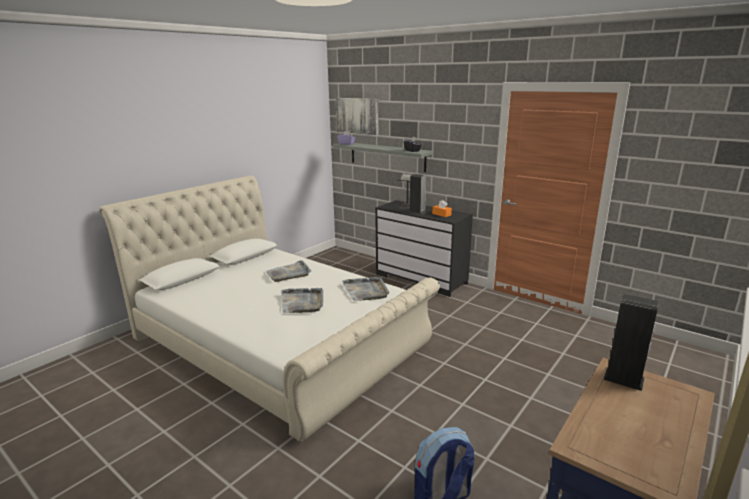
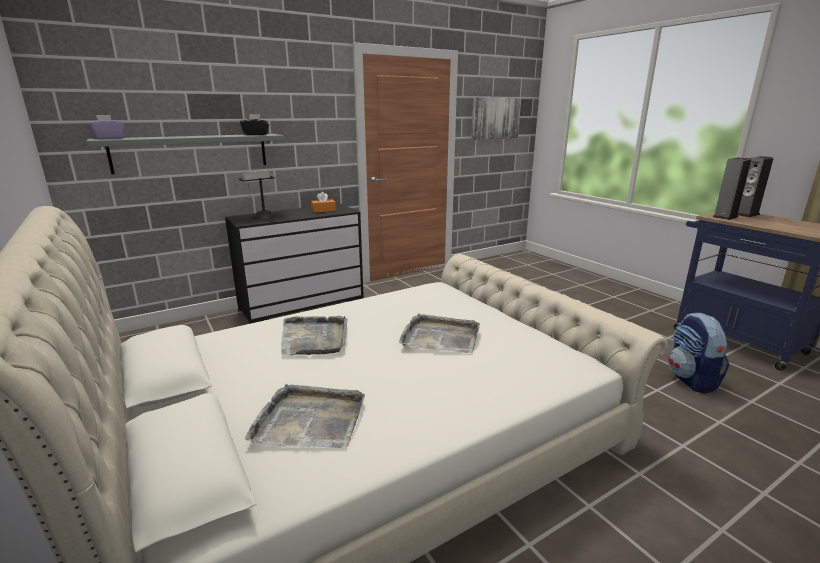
camera: 70 degrees left, 0 degrees up
picture [336,98,378,135] -> picture moved to [472,98,521,140]
grey tray [342,277,389,301] -> grey tray moved to [245,384,365,448]
speaker [409,174,426,214] -> speaker moved to [737,156,773,217]

